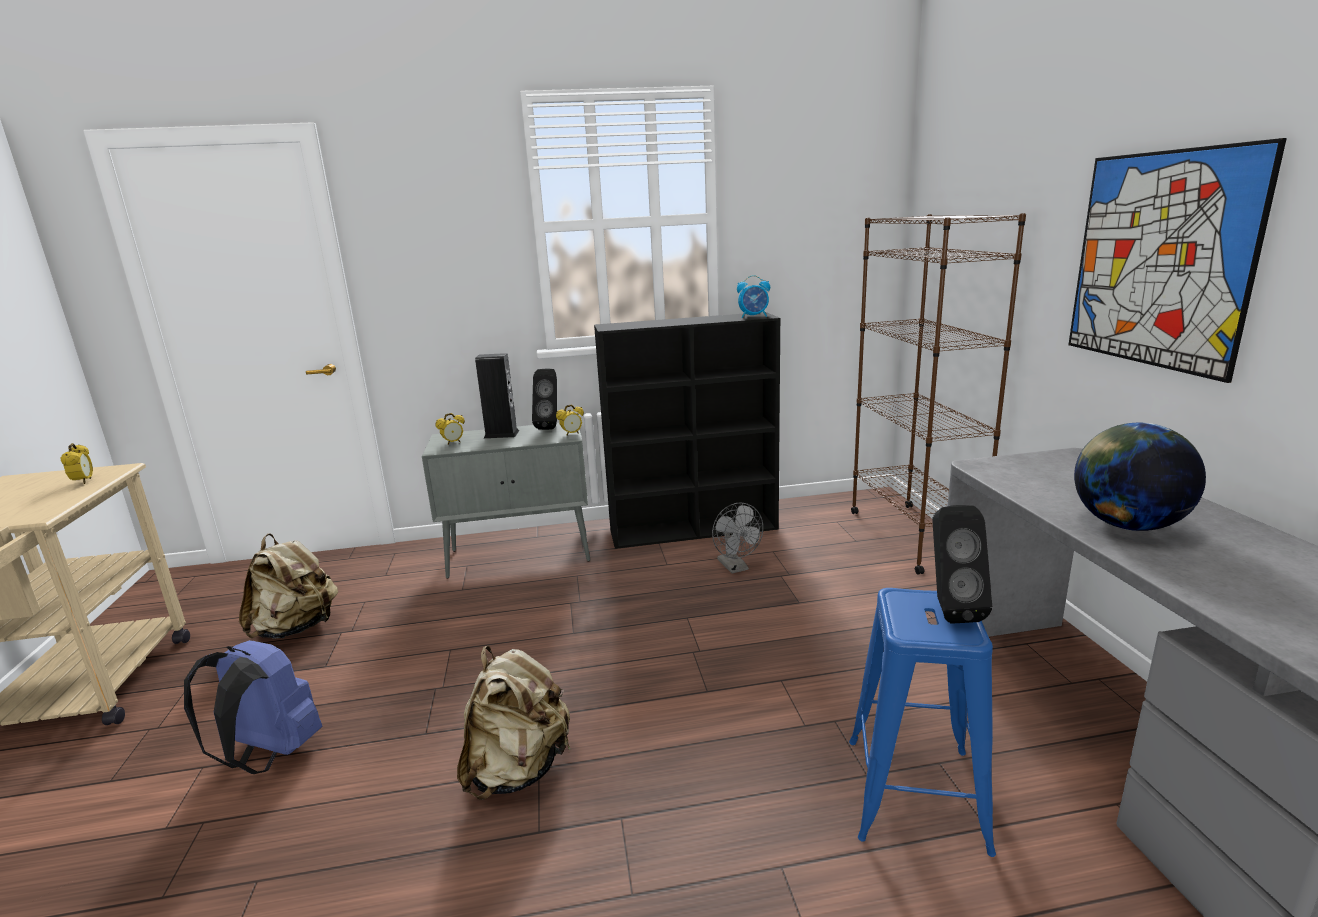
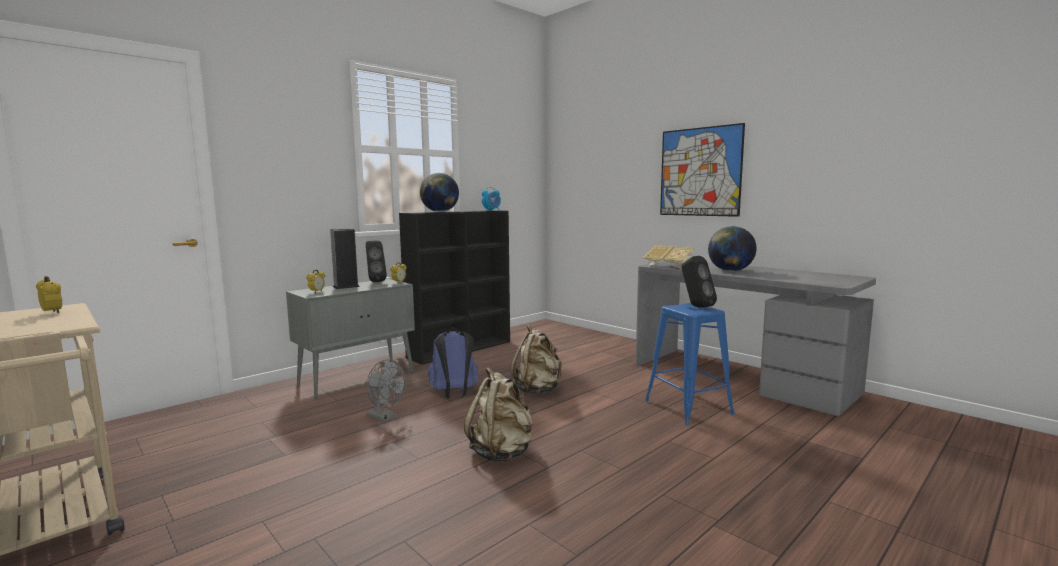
camera: 35 degrees left, 10 degrees down
blue backpack [184,640,323,774] -> blue backpack moved to [428,328,478,398]
beige backpack [239,533,338,639] -> beige backpack moved to [511,324,562,394]
grey fan [712,502,763,573] -> grey fan moved to [365,359,406,422]
brown bookcase [851,213,1026,575] -> none
none -> globe [420,173,459,212]
none -> book [643,245,694,269]

